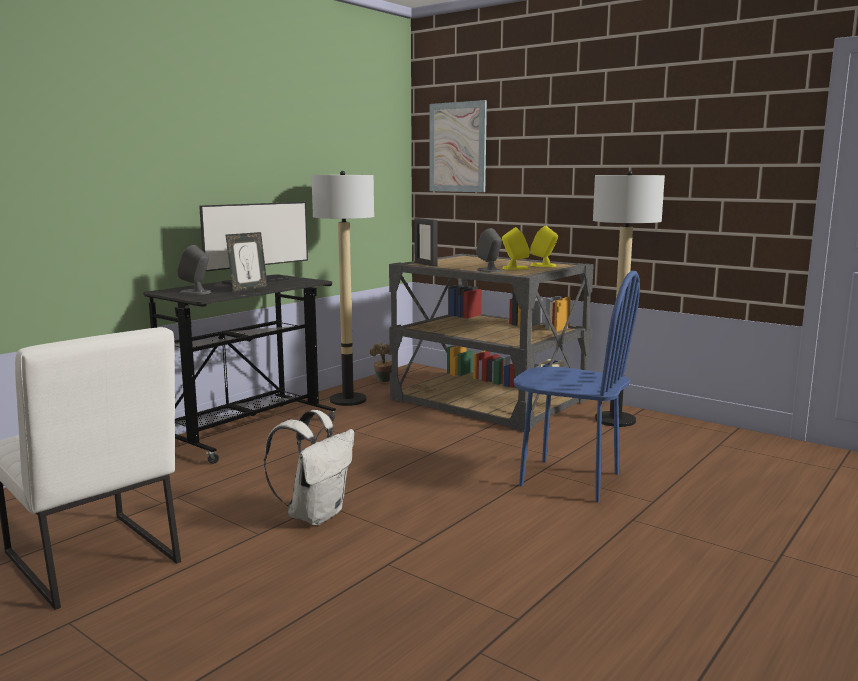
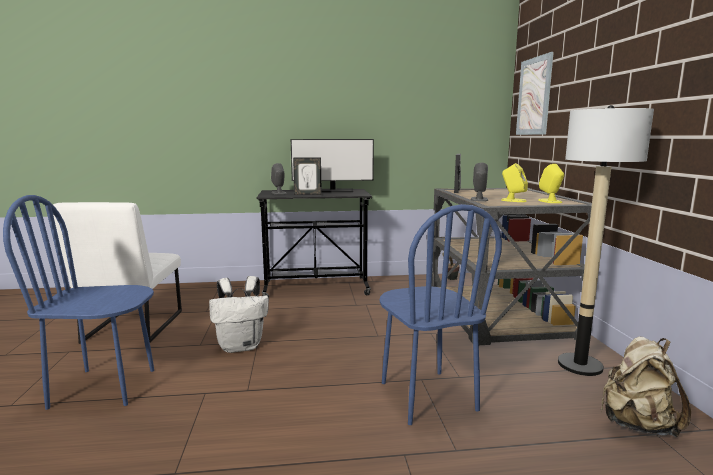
camera: 45 degrees right, 0 degrees up
floor lamp [311,171,374,406] -> none
none -> blue chair [3,195,154,410]
none -> beige backpack [601,337,691,437]

